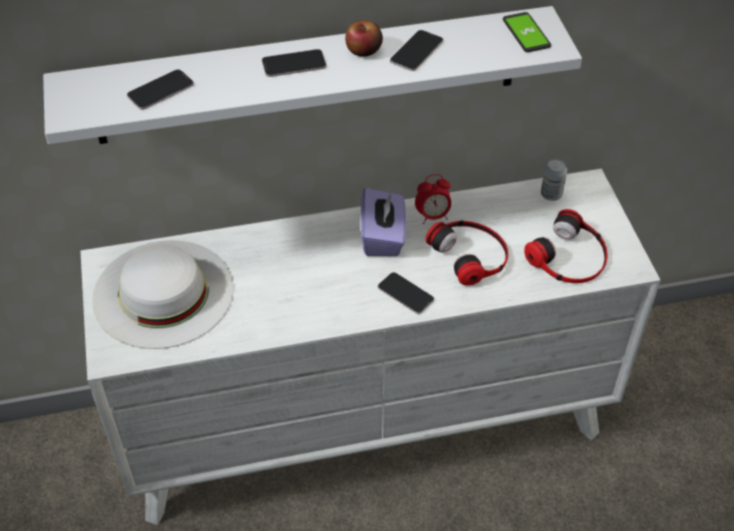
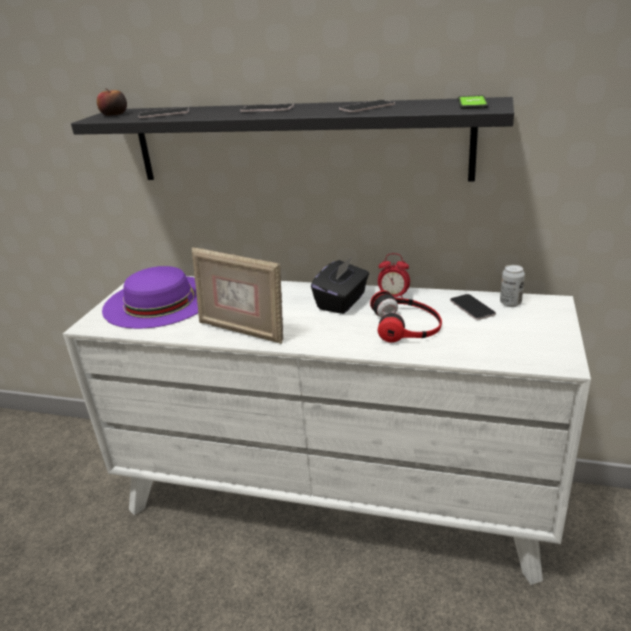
camera: 30 degrees right, 20 degrees down
white shelf [43,6,582,144] -> black shelf [71,97,514,182]
white hat [92,240,233,349] -> purple hat [102,266,198,329]
apple [345,20,383,57] -> apple moved to [97,88,127,116]
purple tissue box [361,188,406,256] -> black tissue box [311,257,369,314]
phone [378,272,434,314] -> phone moved to [450,294,496,320]
headphones [524,209,608,283] -> none
none -> picture frame [192,248,283,344]

